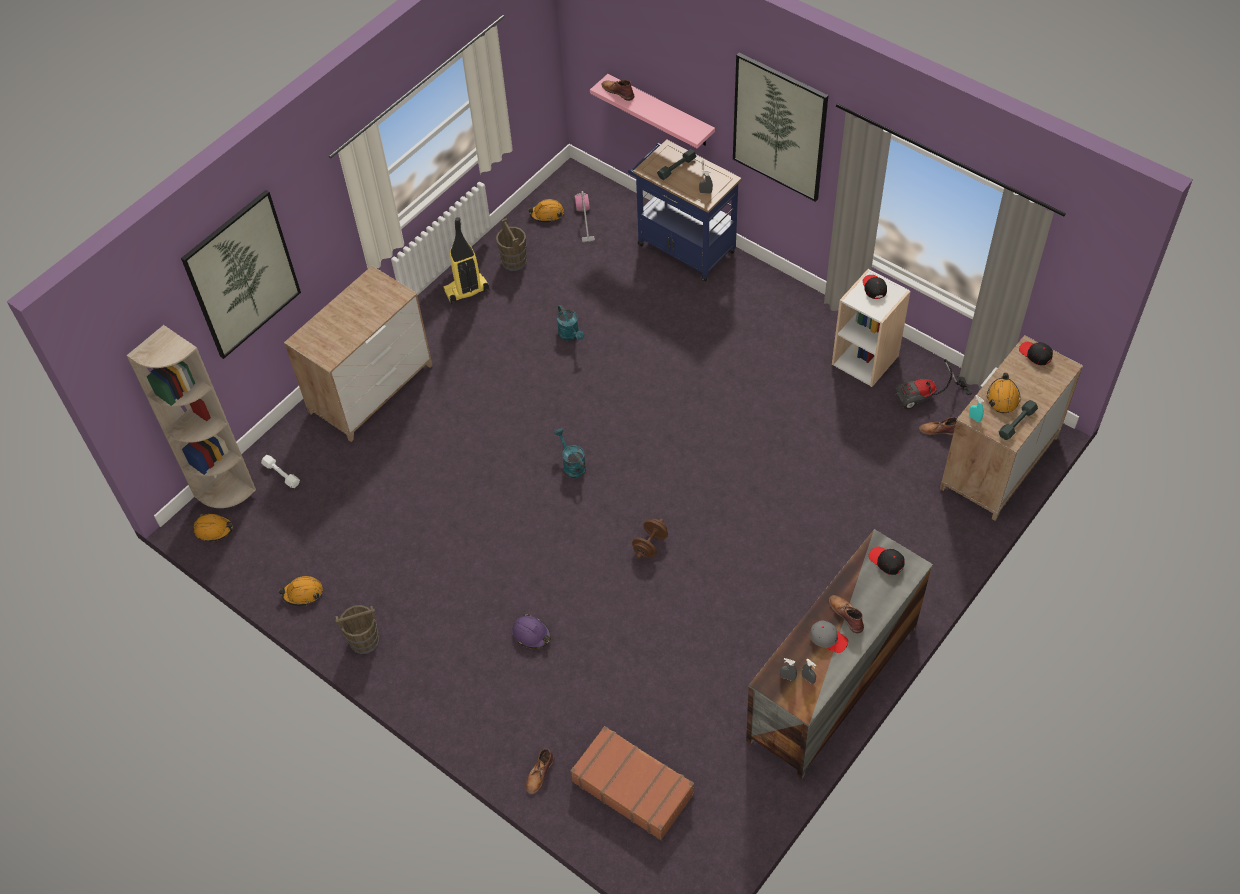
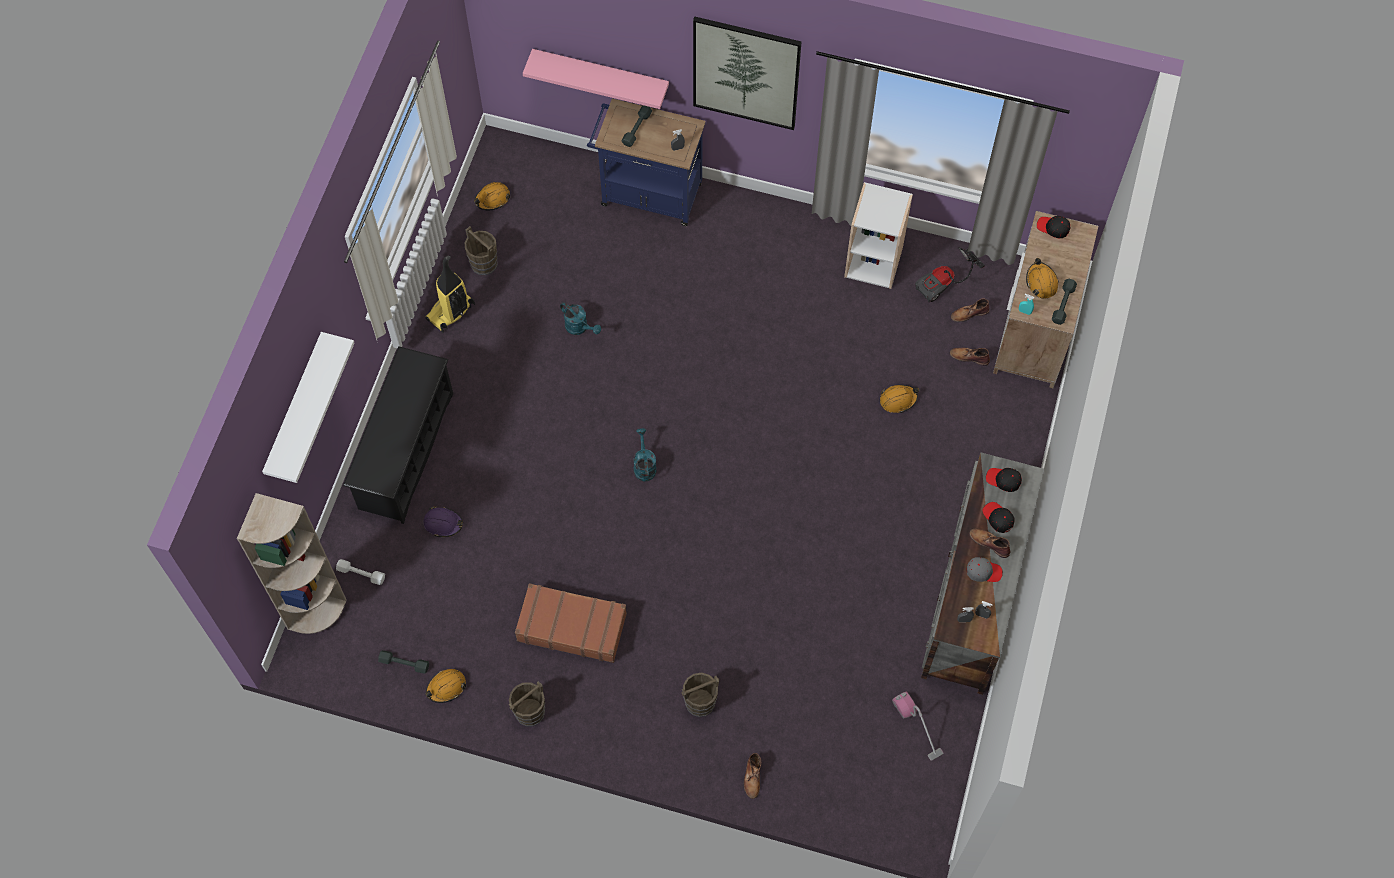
camera: 25 degrees left, 10 degrees up
picture [181,190,301,359] -> white shelf [262,332,355,483]
orange hard hat [194,514,233,542] -> orange hard hat moved to [880,385,919,413]
dresser [284,266,433,442] -> black shoe rack [343,346,453,524]
purple hard hat [512,614,551,649] -> purple hard hat moved to [424,506,463,537]
turquoise watering can [554,429,586,478] -> turquoise watering can turned 45 degrees clockwise [633,428,657,482]
brown suitcase [570,726,694,841] -> brown suitcase moved to [515,583,627,663]
vacuum cleaner [575,191,595,242] -> vacuum cleaner moved to [892,692,943,761]
brown boot [602,80,634,101] -> brown boot moved to [950,347,990,366]
brown dumbbell [632,518,668,559] -> none
black cap [863,275,887,299] -> black cap moved to [982,502,1015,533]
none -> grey dumbbell [378,650,429,674]
none -> brown bucket [682,673,719,717]

